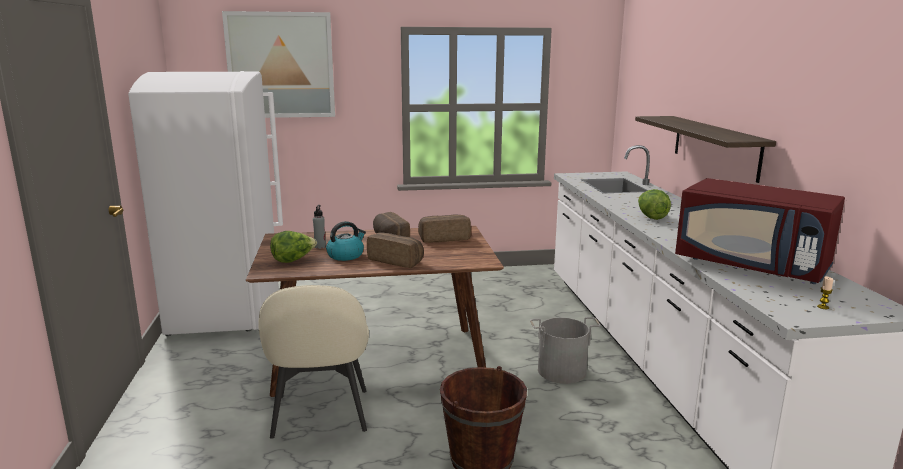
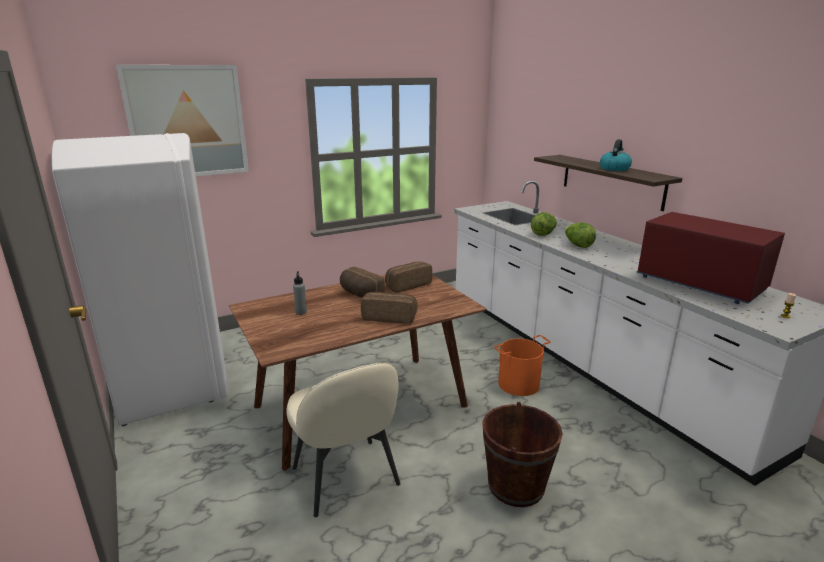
camera: 20 degrees left, 5 degrees up
lettuce [270,231,317,263] -> lettuce moved to [531,212,557,236]
kettle [326,221,366,261] -> kettle moved to [600,139,632,171]
grey bucket [530,317,601,384] -> orange bucket [494,335,551,396]
red microwave [675,178,845,284] -> red microwave turned 150 degrees counterclockwise [637,212,785,304]

